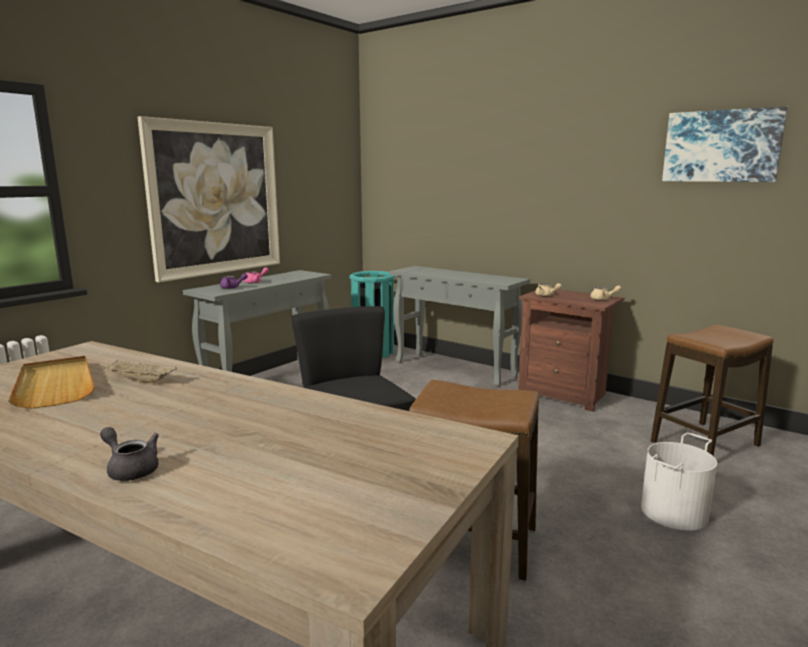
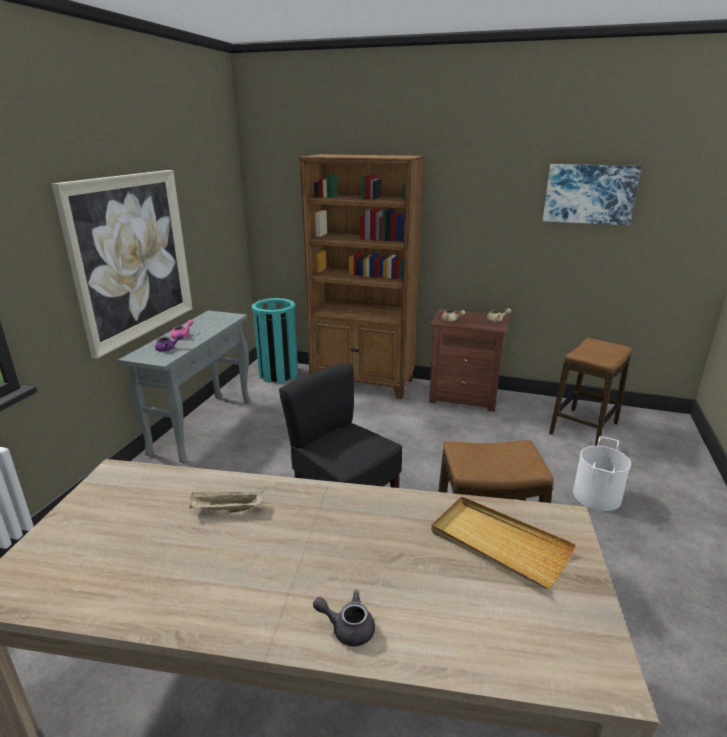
camera: 20 degrees left, 10 degrees up
beige tray [8,356,95,409] -> beige tray moved to [431,497,576,590]
grey console table [389,266,530,387] -> brown bookcase [299,154,424,399]

